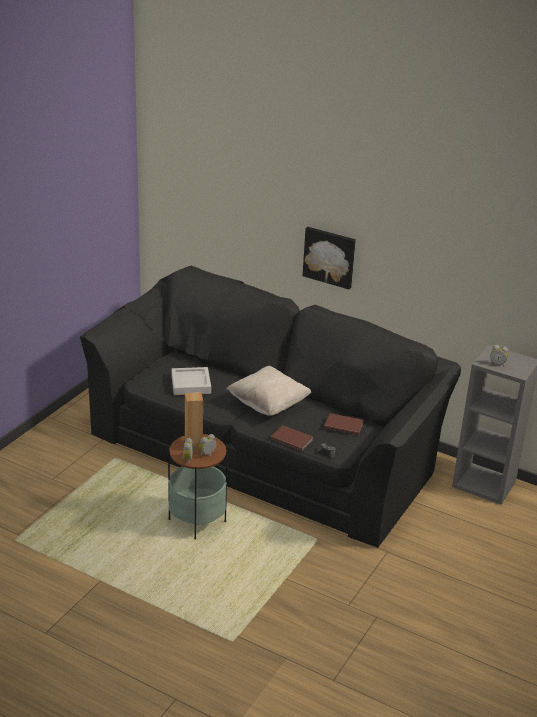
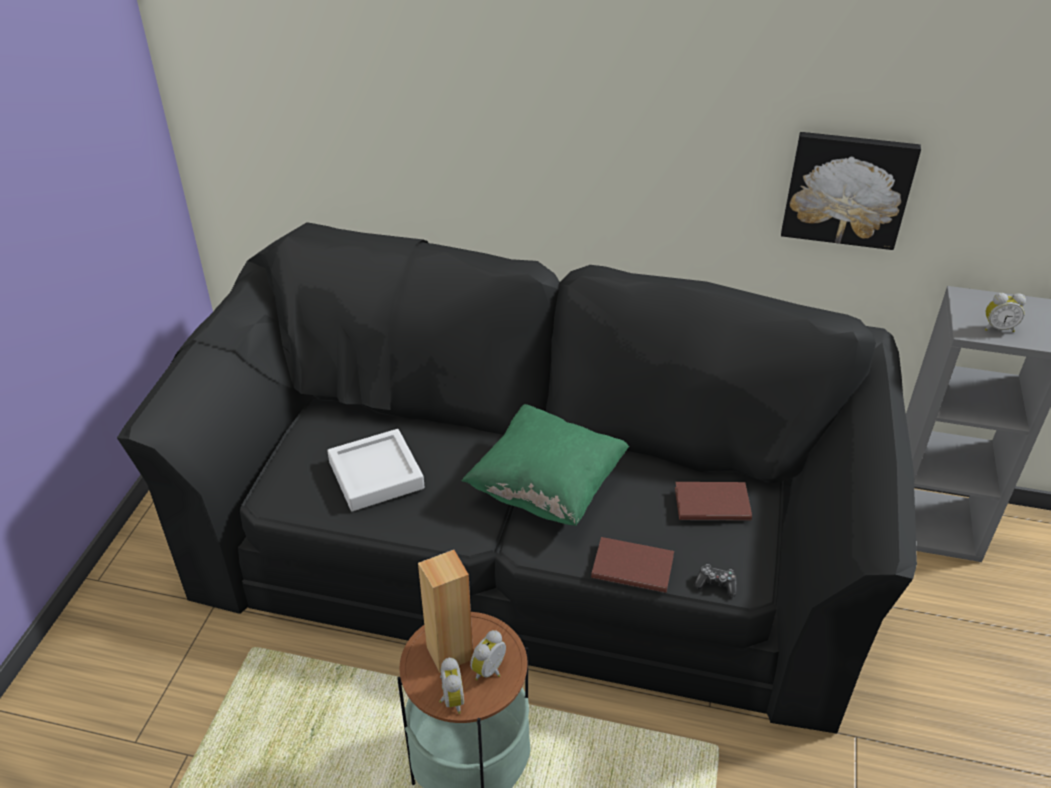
camera: 15 degrees left, 10 degrees up
beige pillow [226,366,311,416] -> green pillow [462,404,629,526]
picture [303,227,356,289] -> picture moved to [781,132,921,250]

